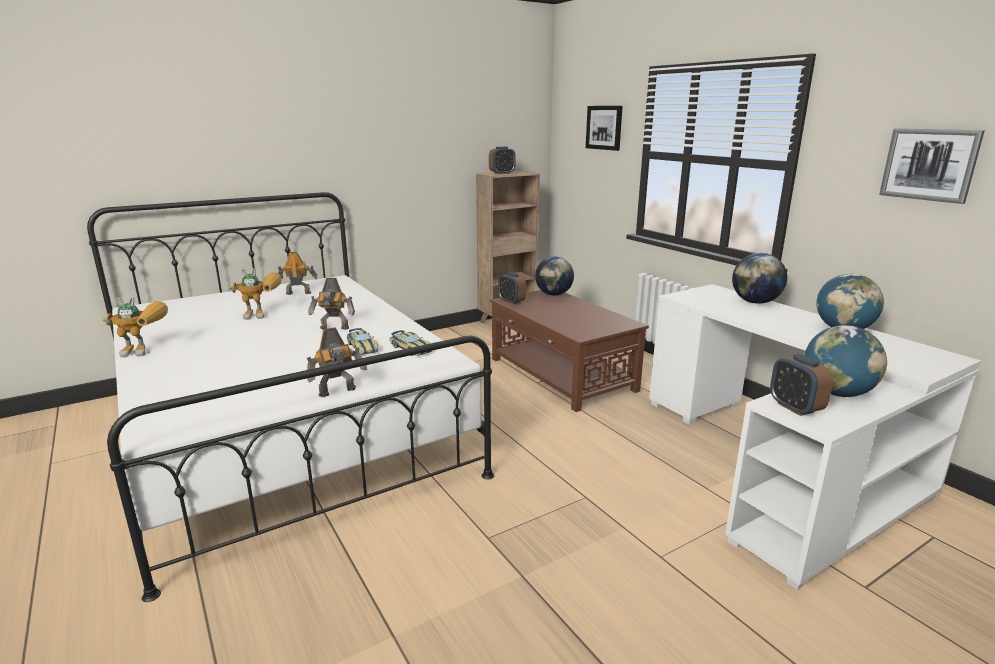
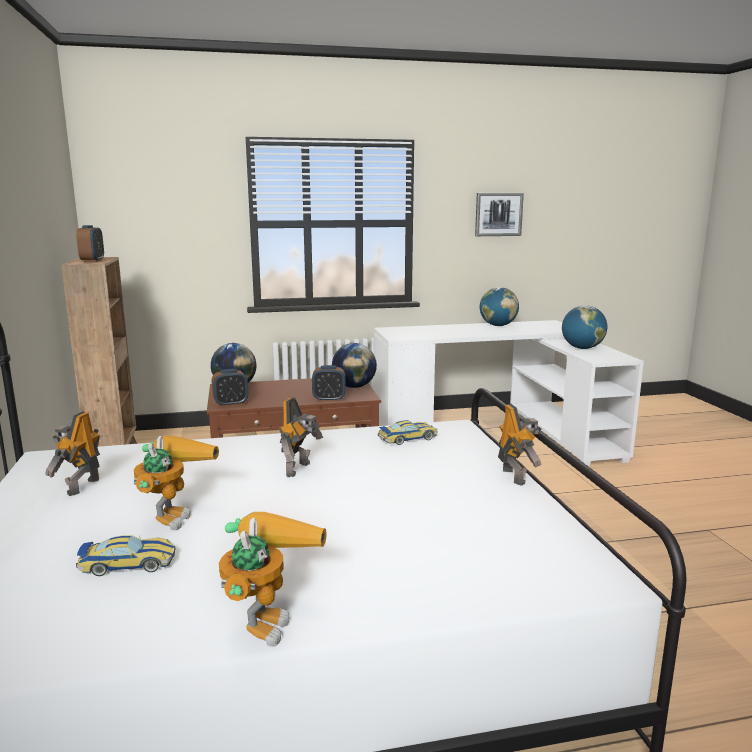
camera: 70 degrees left, 5 degrees down
toy car [347,328,378,355] -> toy car moved to [76,535,175,576]
picture [586,106,622,151] -> none
globe [732,253,787,304] -> globe moved to [332,343,377,388]
alarm clock [770,354,833,416] -> alarm clock moved to [312,365,345,402]

